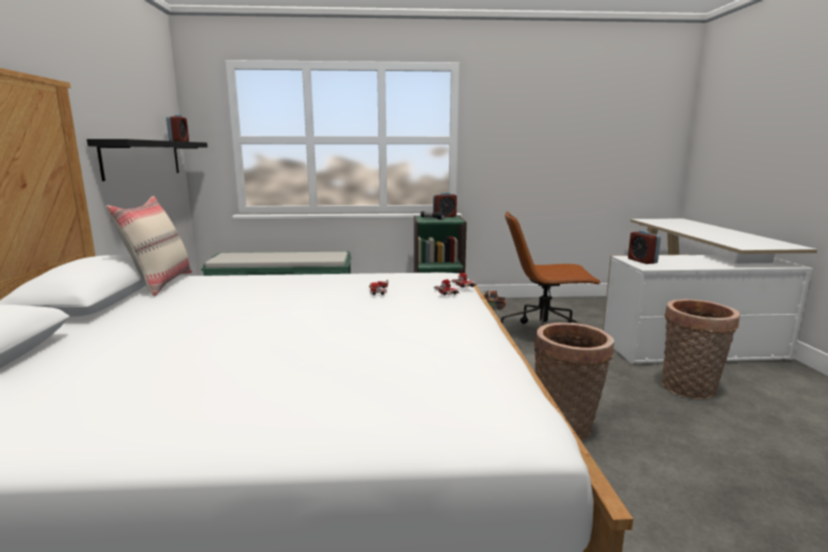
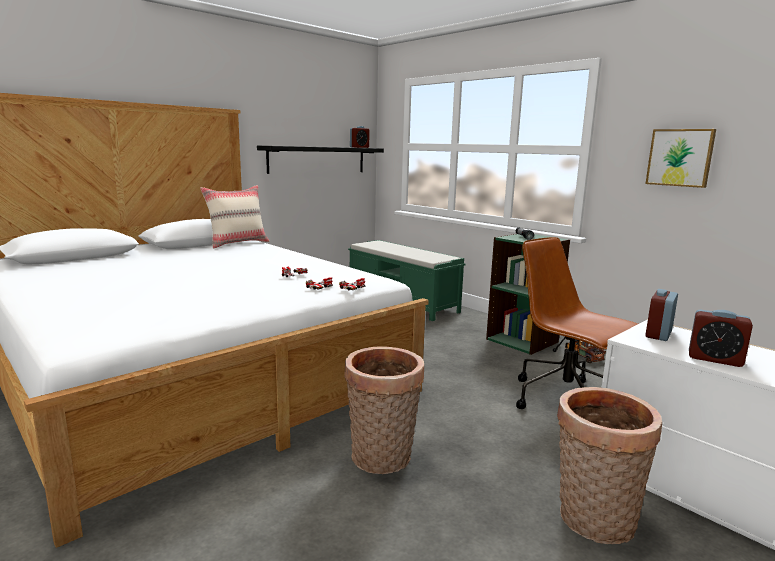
camera: 50 degrees right, 0 degrees up
alarm clock [433,192,457,217] -> alarm clock moved to [689,309,753,367]
none -> picture [645,129,716,188]

